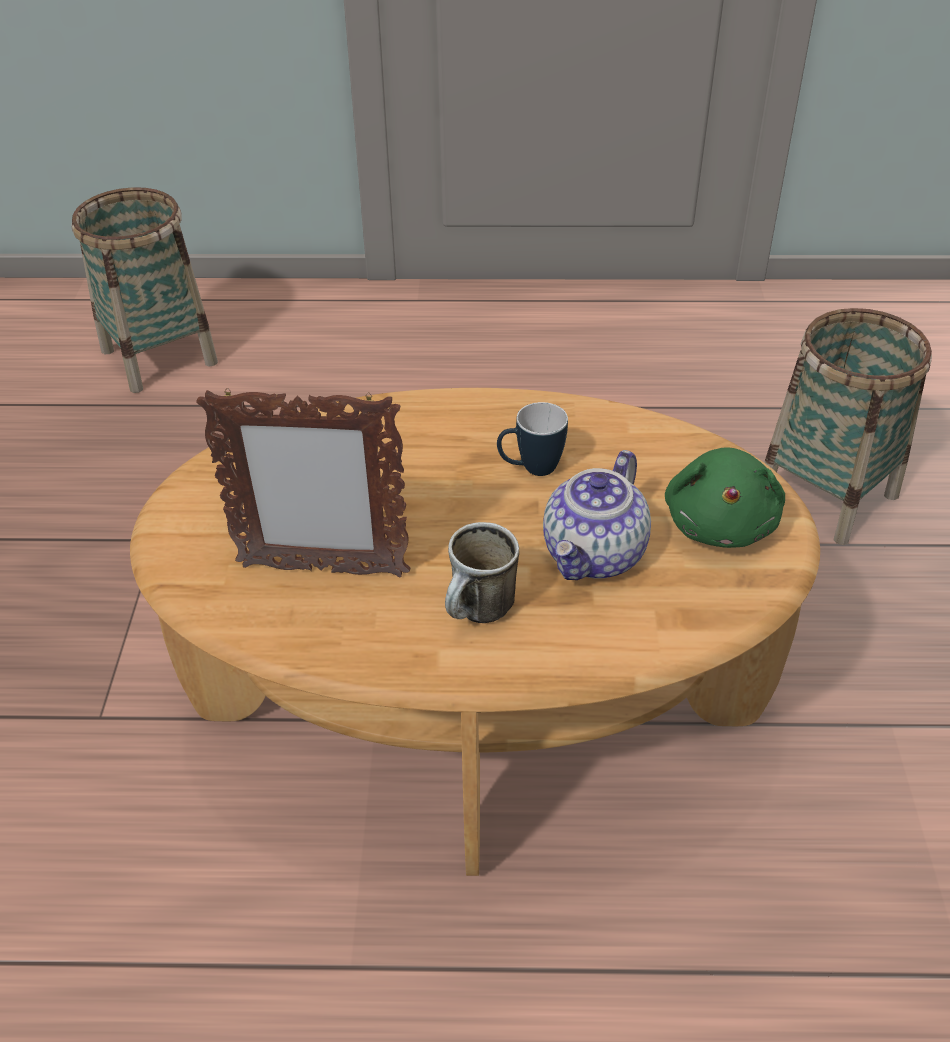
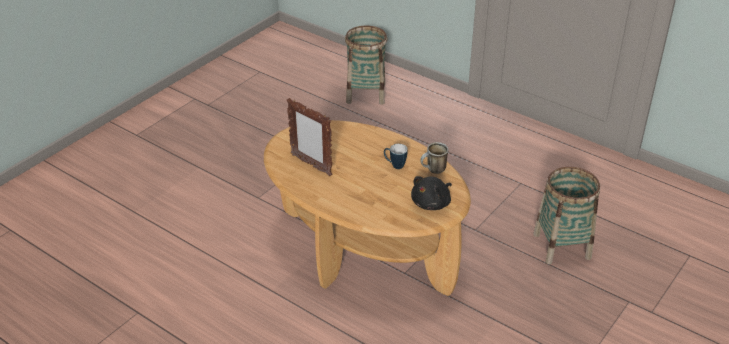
camera: 35 degrees right, 5 degrees down
mug [445,522,519,623] -> mug moved to [420,142,448,174]
teapot [543,450,651,580] -> none
green plush toy [665,447,785,548] -> black plush toy [411,176,452,210]

